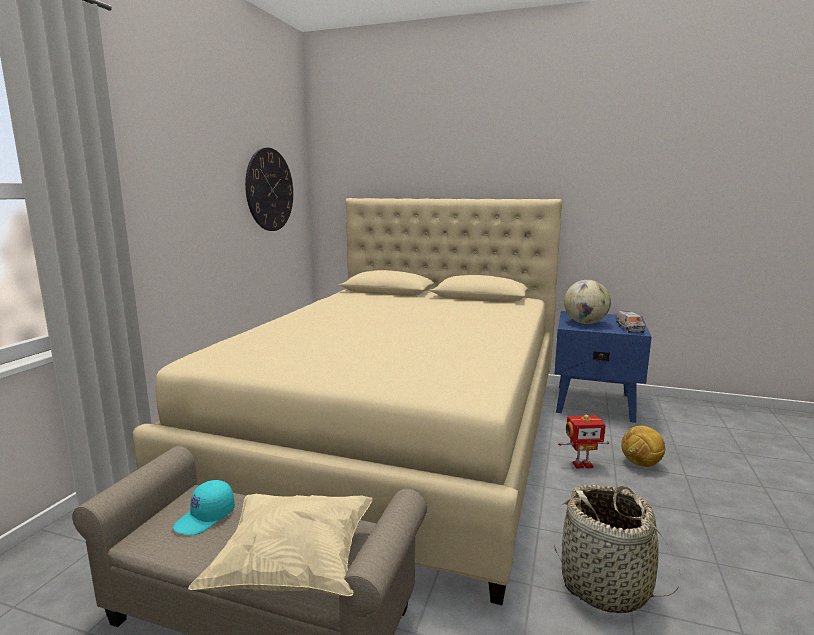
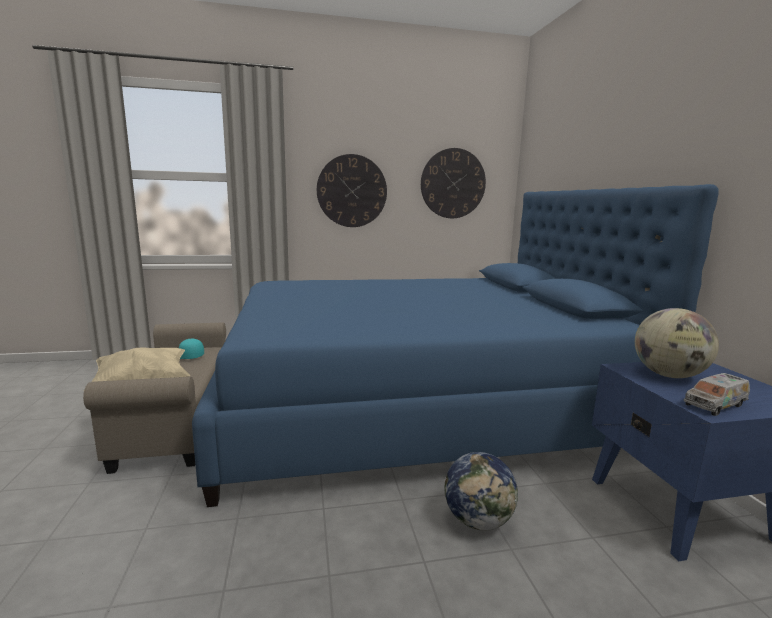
camera: 60 degrees right, 0 degrees up
beige bed [133,198,562,605] -> blue bed [192,184,719,507]
basket [554,485,680,613] -> none
toy robot [558,415,609,469] -> globe [445,452,518,531]
football [621,426,665,467] -> none
none -> wall clock [317,154,387,227]

